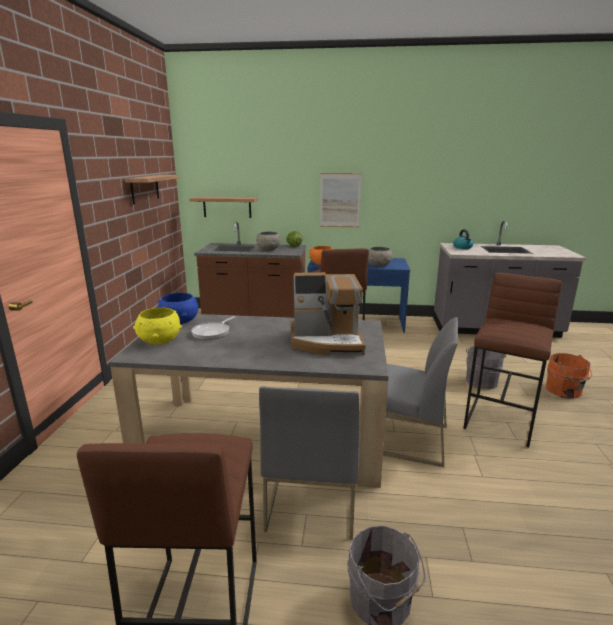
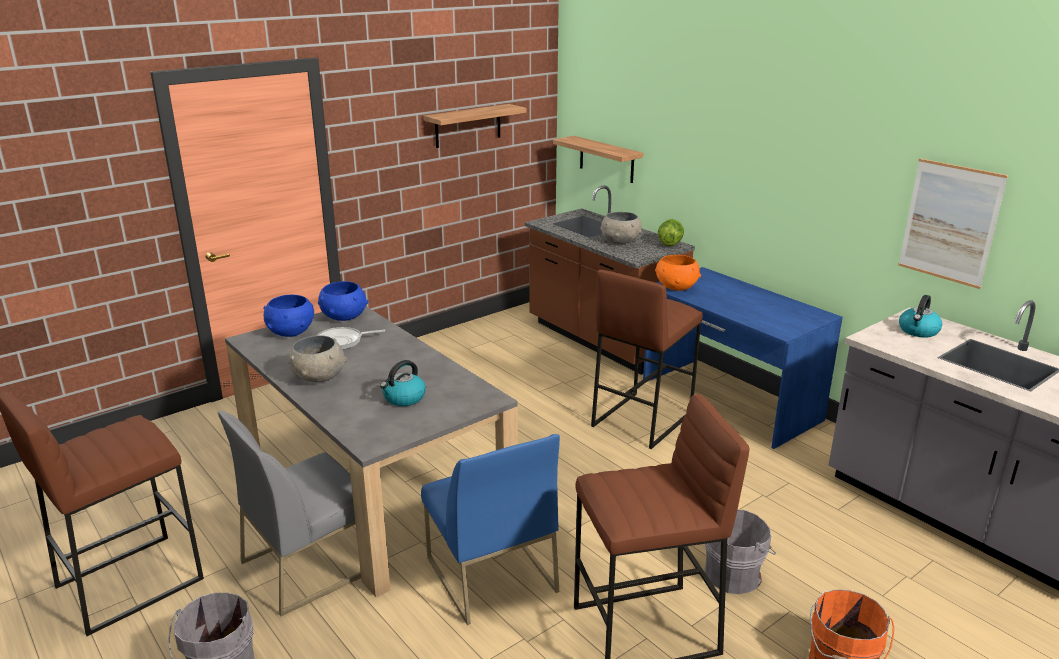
camera: 45 degrees right, 5 degrees up
yellow bowl [133,308,182,344] -> blue bowl [263,295,314,337]
coffee machine [291,272,366,355] -> kettle [380,360,426,406]
picture [320,173,361,227] -> picture moved to [898,158,1008,289]
grey bowl [368,247,393,267] -> grey bowl moved to [288,335,347,382]
grey chair [383,317,458,467] -> blue chair [421,434,560,625]

